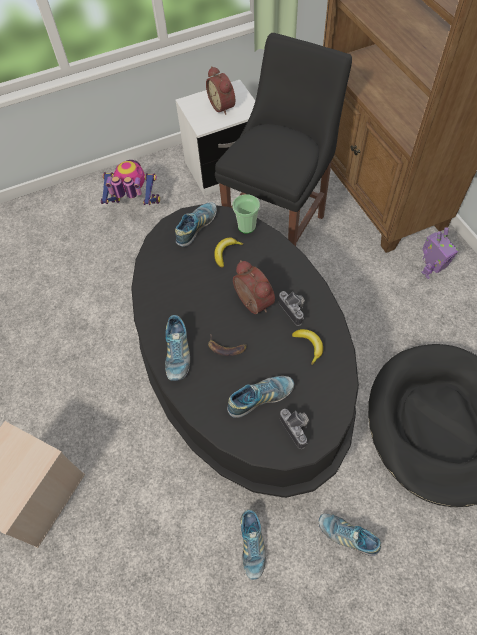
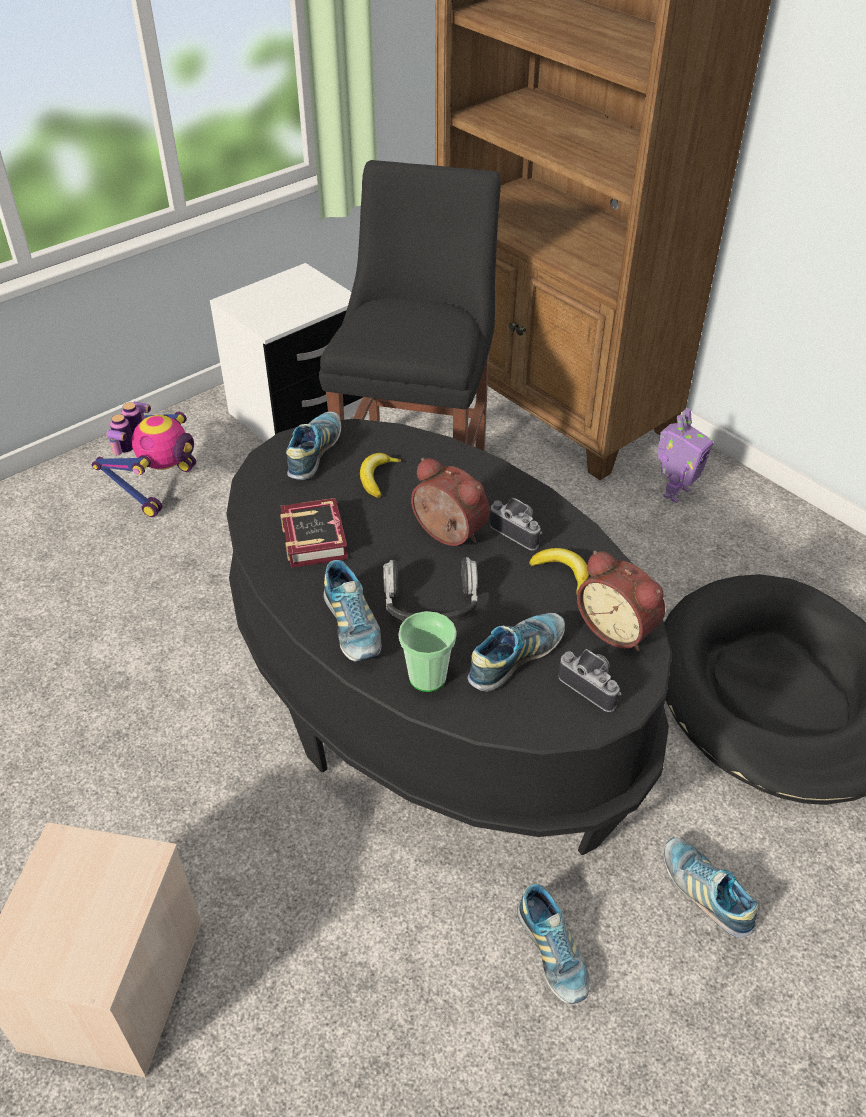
camera: 20 degrees left, 15 degrees down
toy robot [100,160,160,205] -> toy robot turned 120 degrees clockwise [92,402,196,517]
alarm clock [206,66,235,115] -> alarm clock moved to [577,551,665,651]
banana [208,335,247,356] -> headphones [383,557,478,621]
cup [232,194,260,233] -> cup moved to [399,611,457,692]
shoe [318,514,381,556] -> shoe turned 45 degrees clockwise [664,837,758,937]
none -> book [280,498,348,568]

